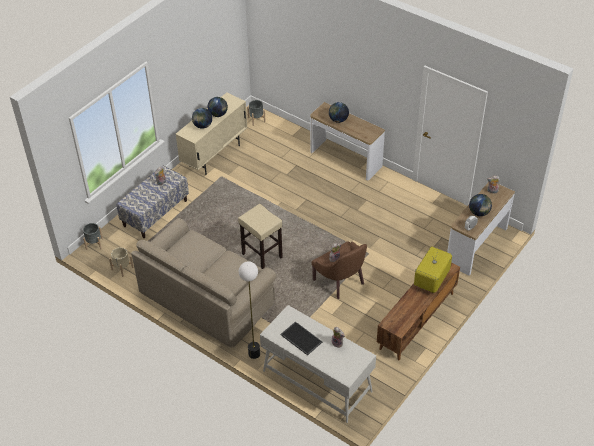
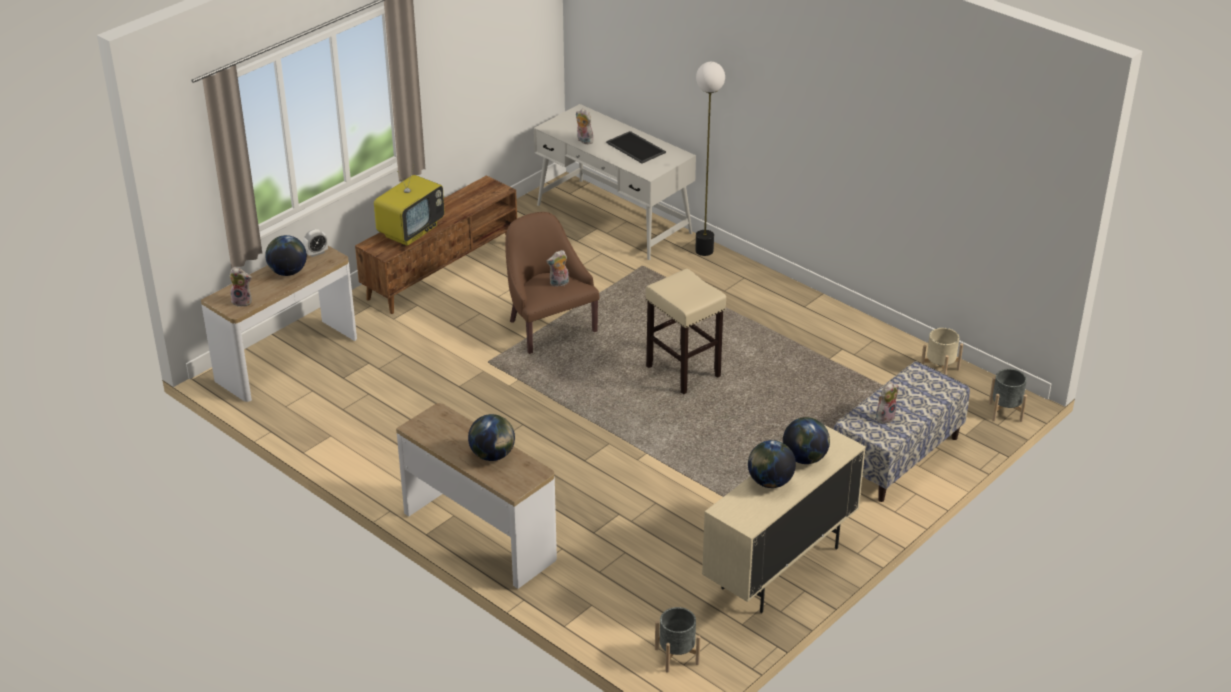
camera: 175 degrees left, 10 degrees down
beige sofa [131,218,276,347] -> none

